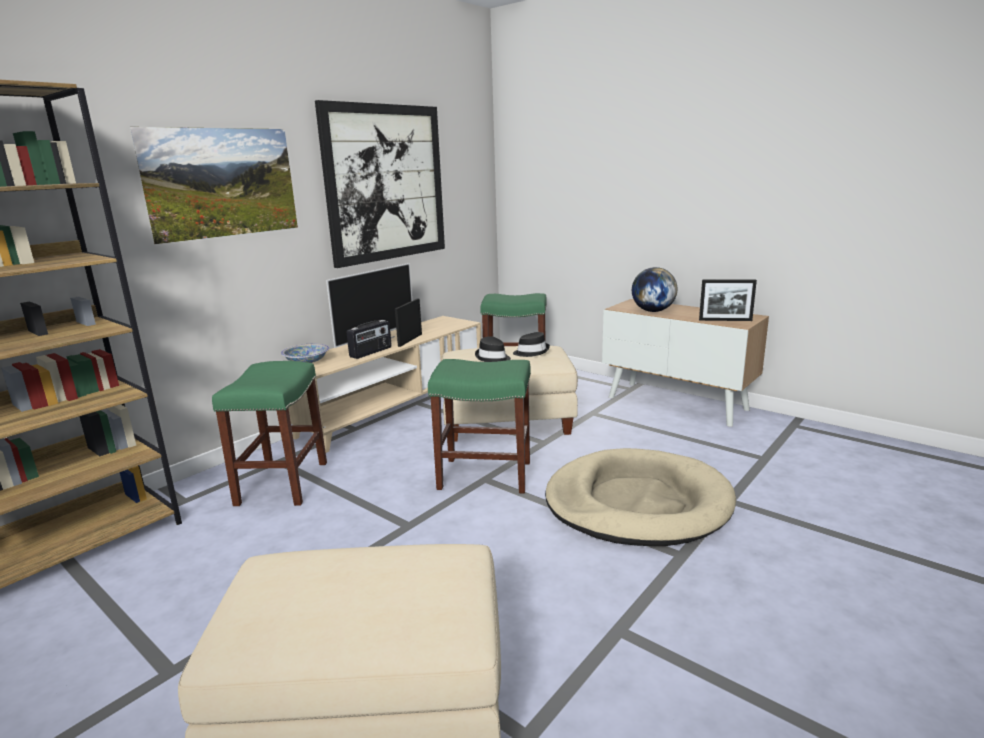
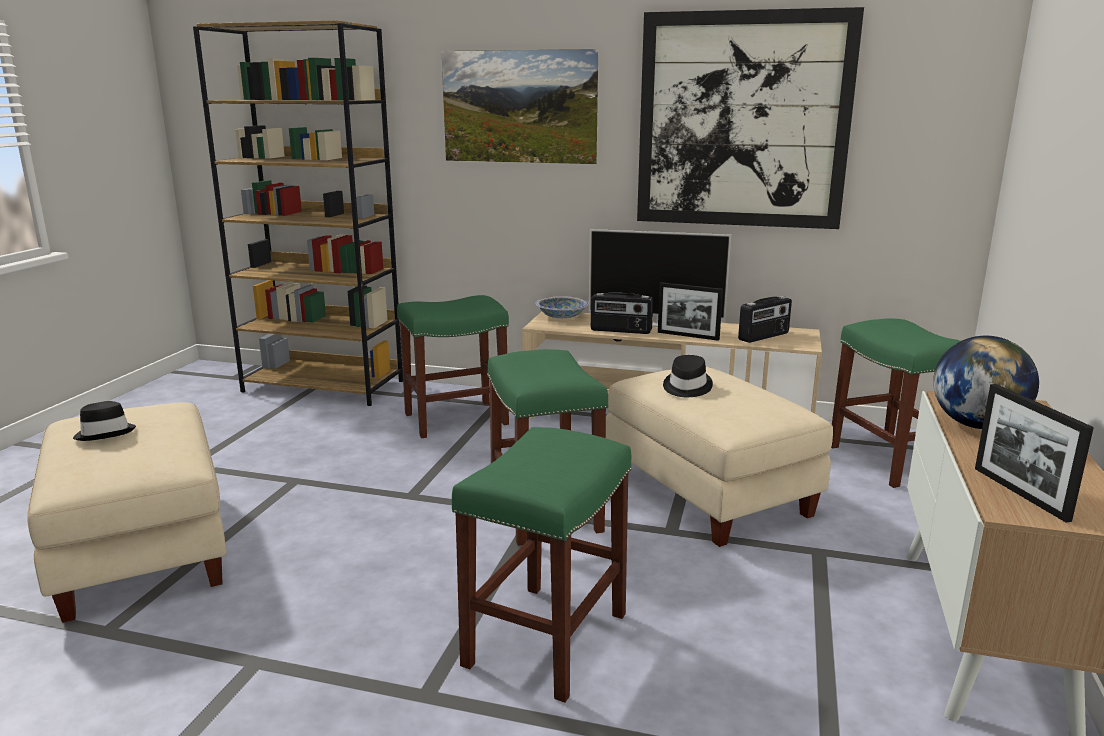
camera: 65 degrees right, 0 degrees up
picture frame [395,298,422,347] -> picture frame turned 150 degrees counterclockwise [658,282,723,341]
black hat [513,332,550,357] -> black hat moved to [73,401,136,441]
beige dog bed [545,448,736,546] -> green stool [452,427,632,703]
none -> radio [738,296,792,343]

